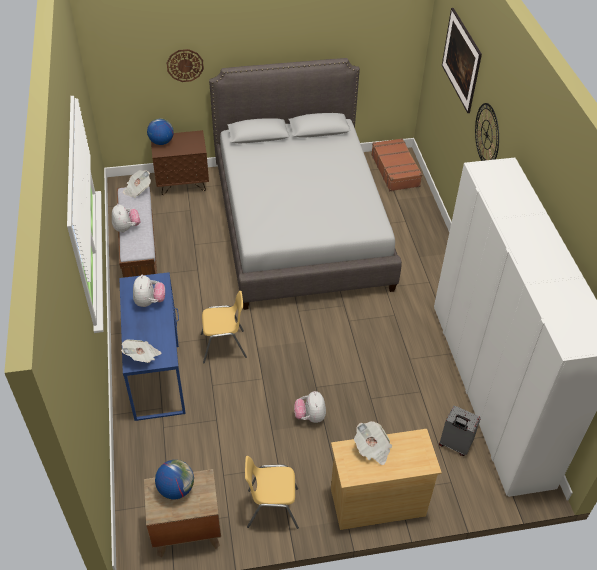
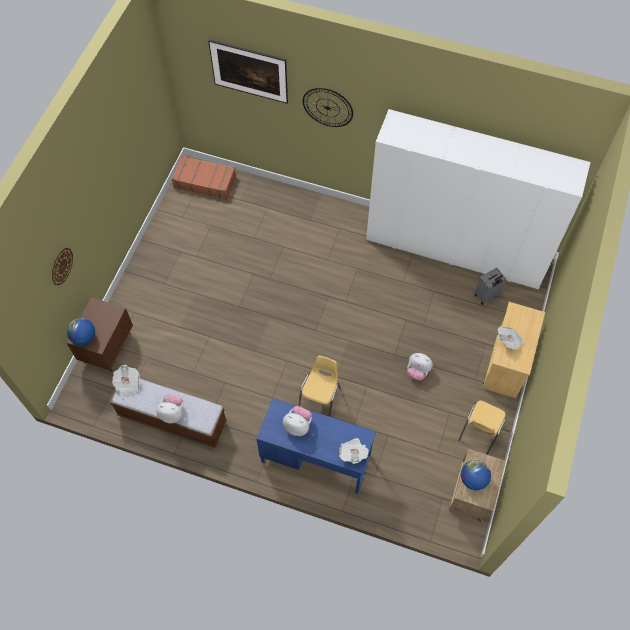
camera: 60 degrees left, 15 degrees up
grey bed [209,58,402,310] -> none

